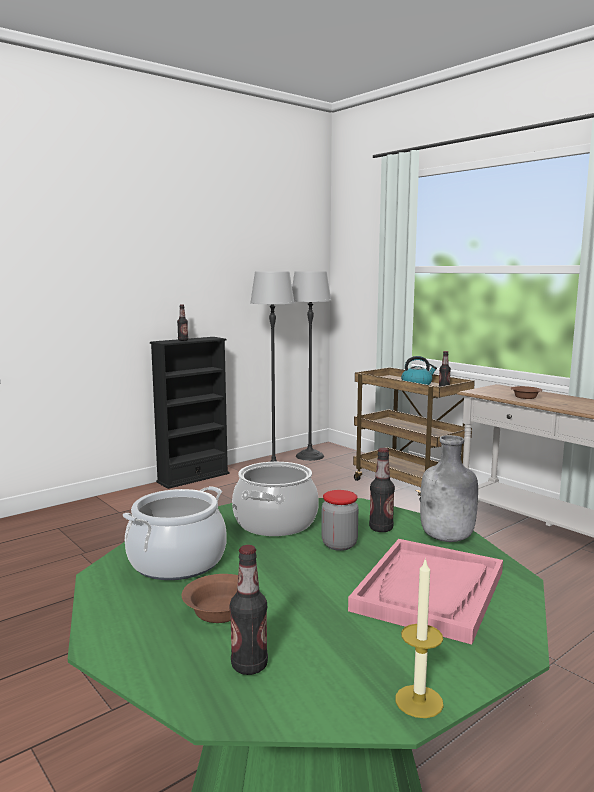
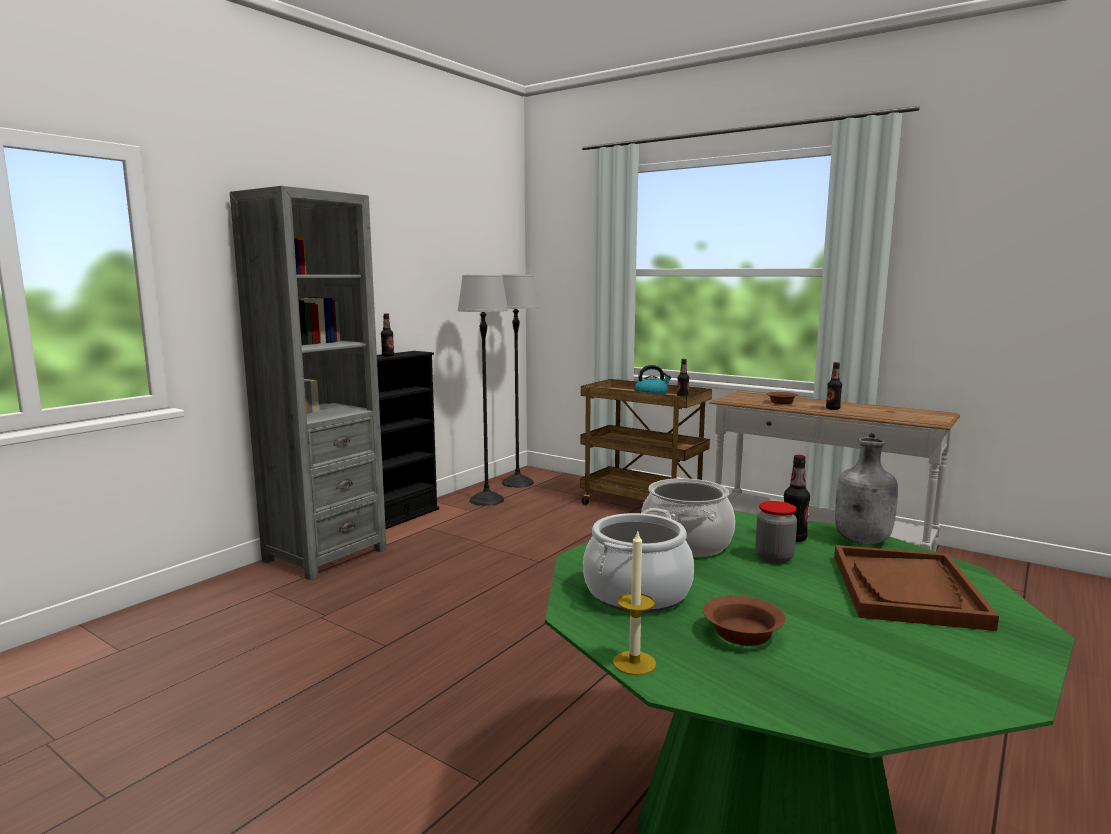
camera: 15 degrees left, 0 degrees up
bottle [230,545,268,675] -> bottle moved to [826,362,842,410]
pink tray [348,539,503,645] -> brown tray [834,545,999,631]
candle [395,557,444,718] -> candle moved to [613,530,656,675]
none -> grey bookcase [230,186,387,580]

